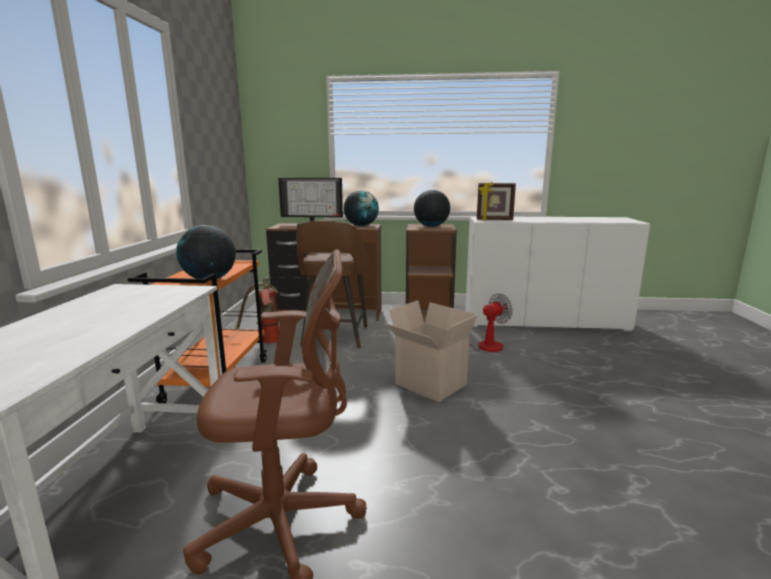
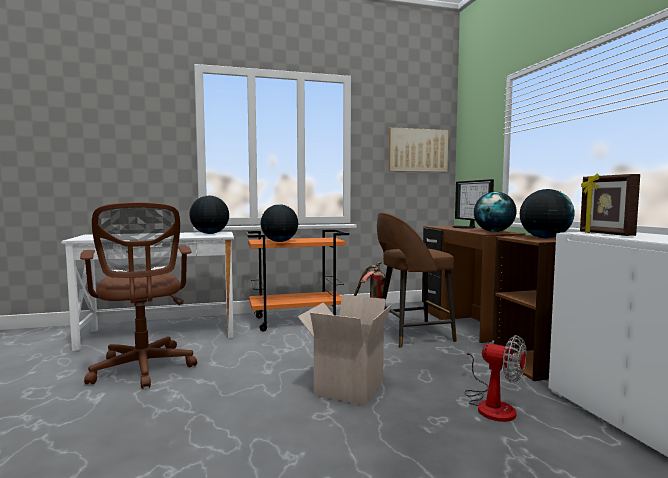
camera: 70 degrees right, 10 degrees down
none -> globe [189,196,229,234]
none -> picture [389,127,449,172]

